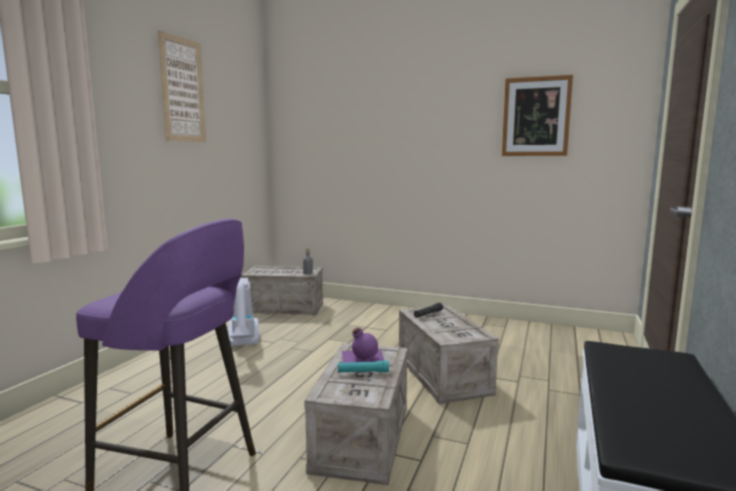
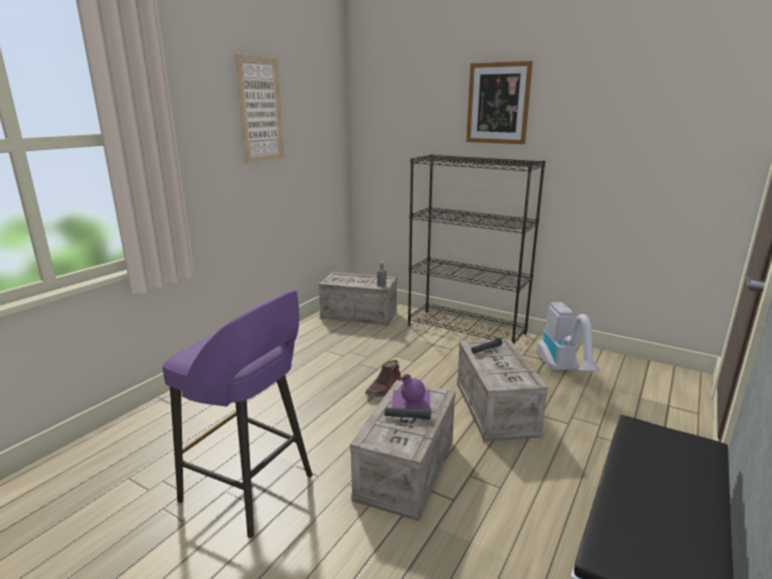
camera: 10 degrees right, 10 degrees up
vacuum cleaner [228,278,260,347] -> vacuum cleaner moved to [537,302,601,371]
turquoise flashlight [338,360,389,372] -> black flashlight [385,407,431,420]
picture [502,75,573,156] -> picture moved to [466,61,533,144]
none -> brown boot [365,360,401,397]
none -> black bookcase [408,154,545,345]

